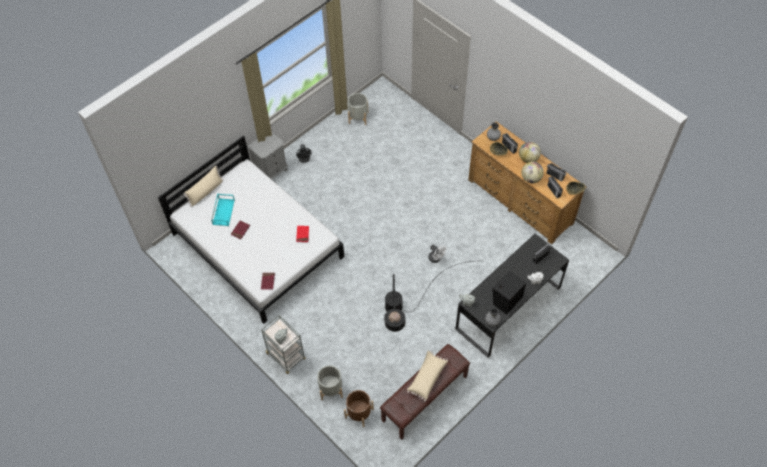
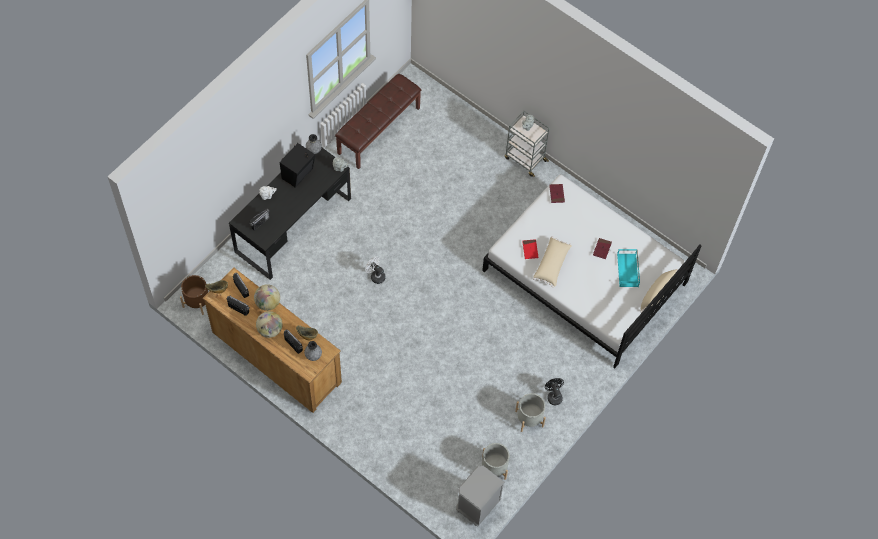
camera: 170 degrees right, 5 degrees up
grey nightstand [248,132,288,180] -> grey nightstand moved to [456,465,504,527]
grey planter [317,365,343,400] -> grey planter moved to [515,393,546,432]
brown planter [344,390,374,427] -> brown planter moved to [180,275,208,315]
black floor lamp [384,261,474,332] -> none
beige pillow [407,351,448,402] -> beige pillow moved to [533,236,572,288]

